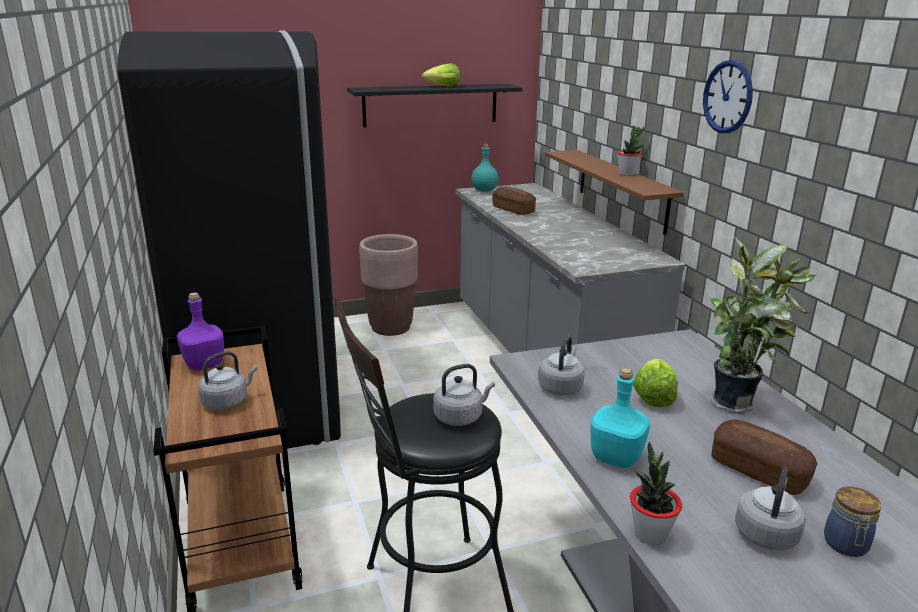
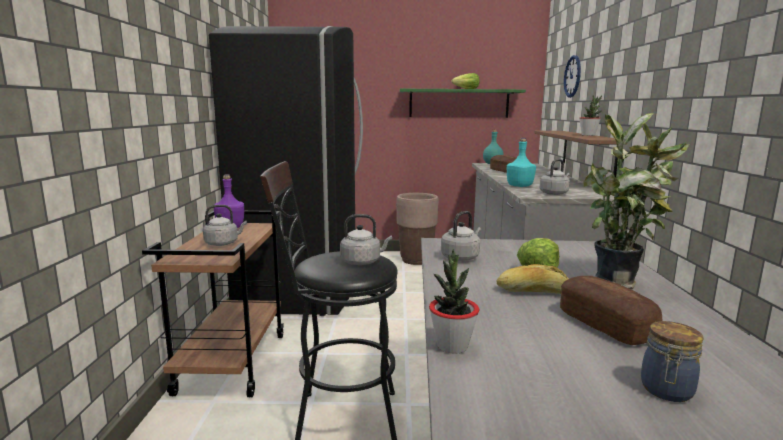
camera: 20 degrees right, 10 degrees down
black shelf [347,84,522,127] -> green shelf [400,89,526,118]
turquoise bottle [590,368,650,468] -> turquoise bottle moved to [507,138,536,187]
wall clock [703,60,753,133] -> wall clock moved to [564,55,581,98]
grey kettle [735,466,806,550] -> grey kettle moved to [540,159,570,195]
none -> bread [496,264,569,294]

